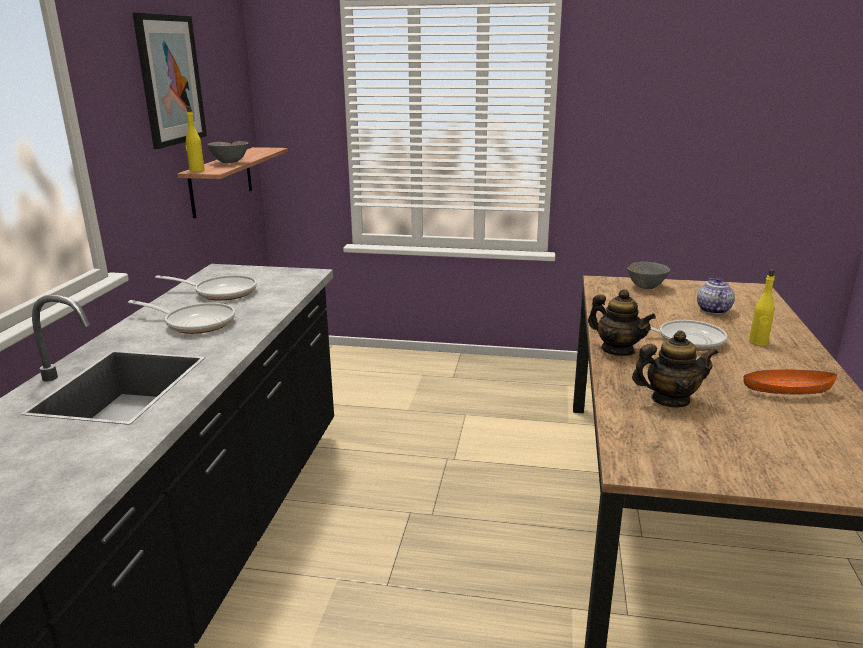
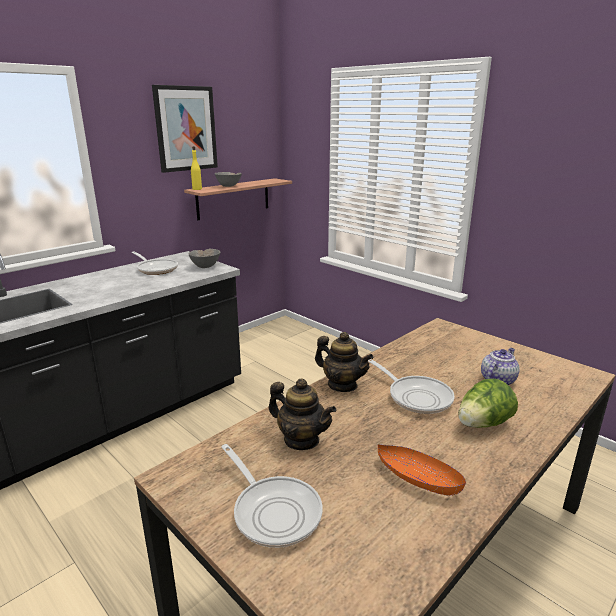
camera: 35 degrees right, 0 degrees up
frying pan [128,300,235,334] -> frying pan moved to [221,444,322,548]
teapot [588,289,656,356] -> teapot turned 45 degrees counterclockwise [315,332,373,392]
grey bowl [627,262,670,289] -> grey bowl moved to [188,249,220,268]
yellow bottle [749,269,775,346] -> lettuce [458,378,518,428]

